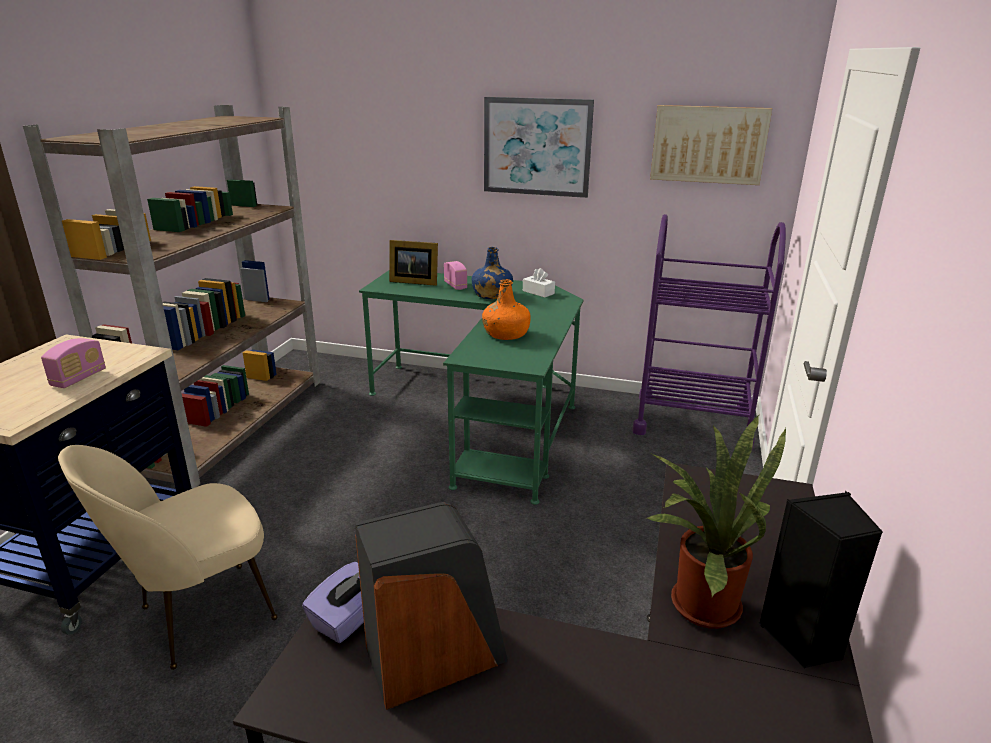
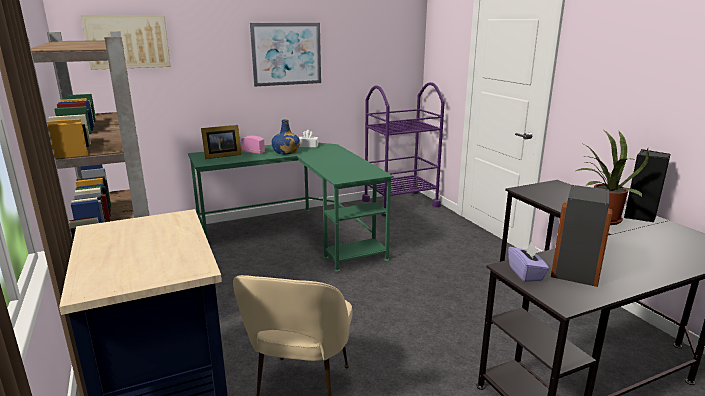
camera: 40 degrees left, 5 degrees down
radio [41,338,106,388] -> none
orange bottle [482,279,531,340] -> none
picture [650,105,772,185] -> picture moved to [81,16,171,70]

